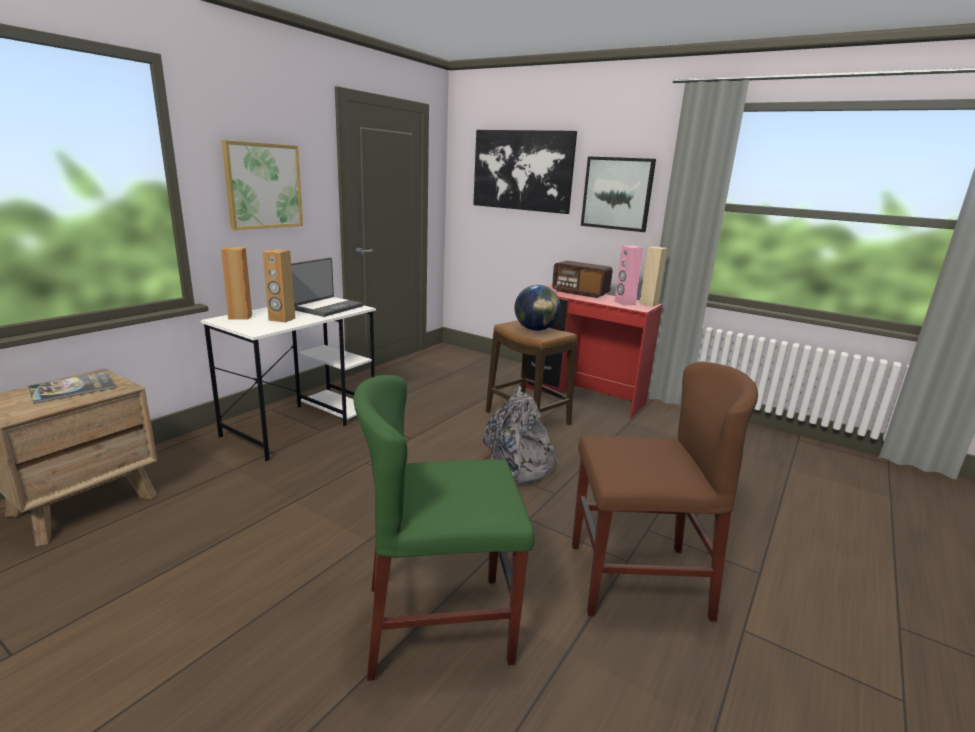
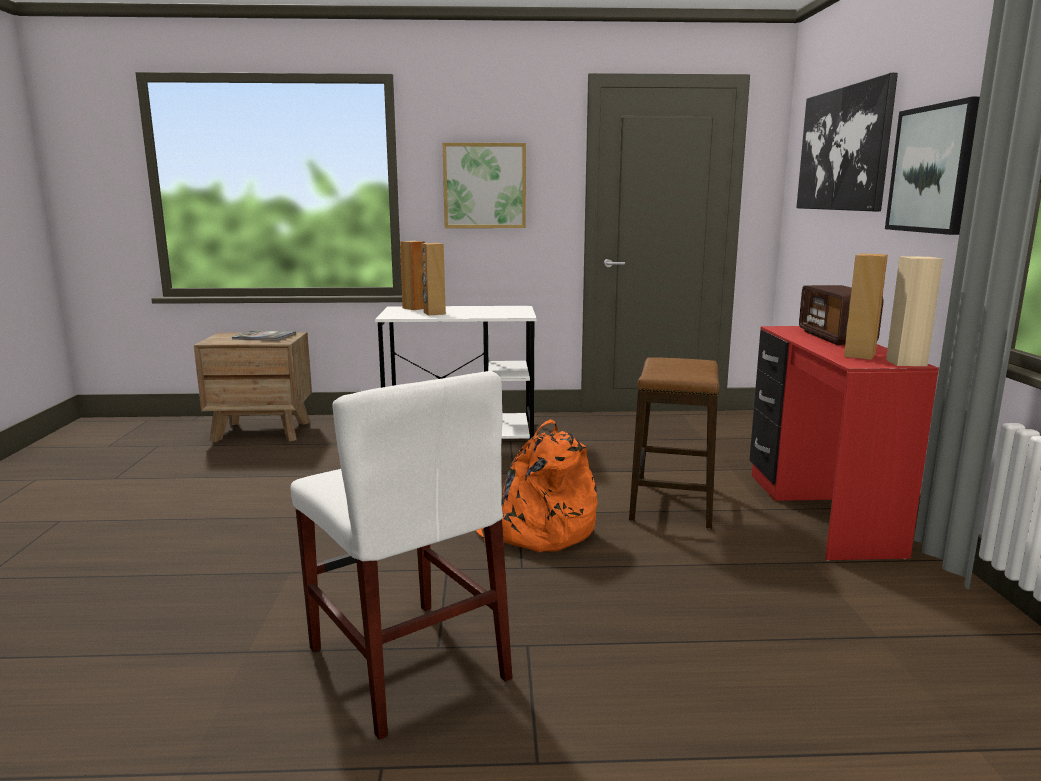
camera: 55 degrees right, 5 degrees down
laptop [291,258,364,317] -> none
green chair [354,375,534,681] -> none
grey backpack [483,386,559,485] -> orange backpack [476,419,598,552]
globe [515,285,561,331] -> none
brown chair [572,361,758,622] -> white chair [290,371,512,740]
pink speaker [614,246,643,306] -> brown speaker [844,253,888,360]

